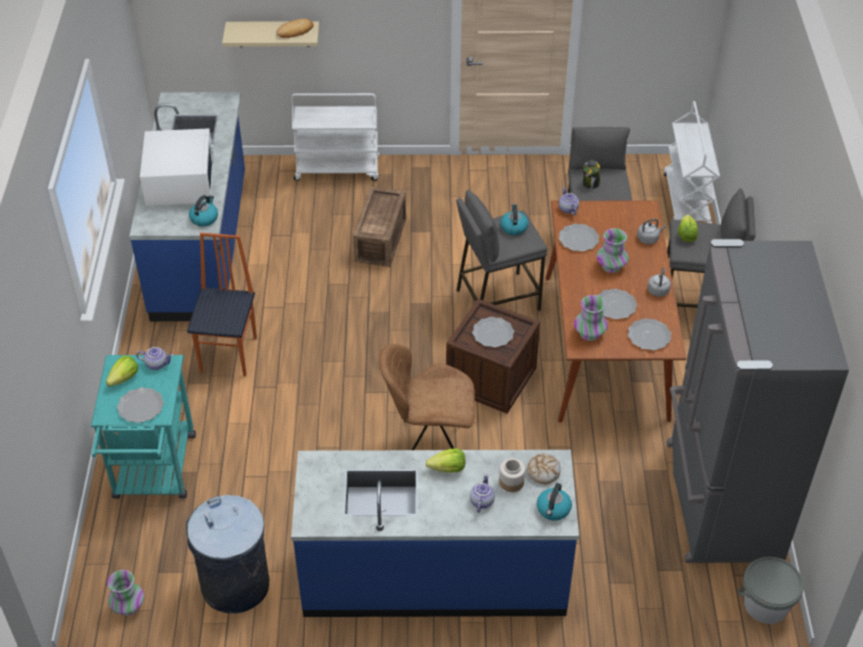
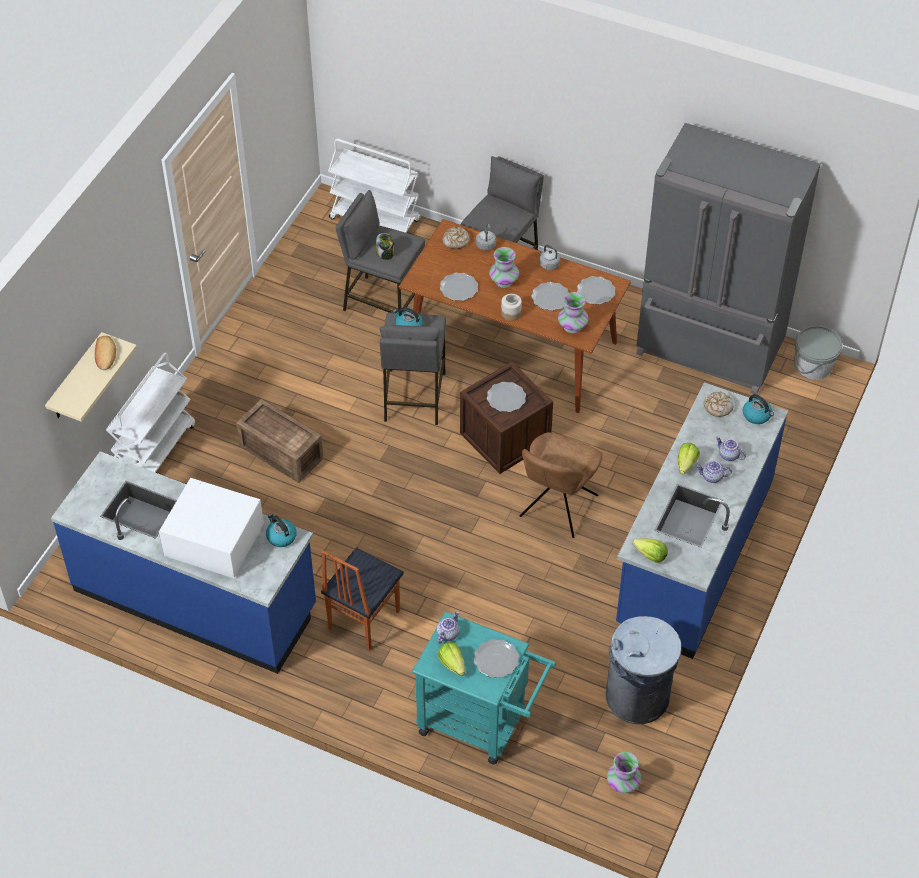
camera: 65 degrees left, 5 degrees up
chair [187,233,257,376] -> chair turned 90 degrees counterclockwise [321,547,404,651]
jar [499,458,525,492] -> jar moved to [501,294,522,321]
teapot [559,187,579,215] -> teapot moved to [696,461,732,483]
lettuce [678,214,698,242] -> lettuce moved to [632,539,668,563]
none -> bread [443,226,469,249]

